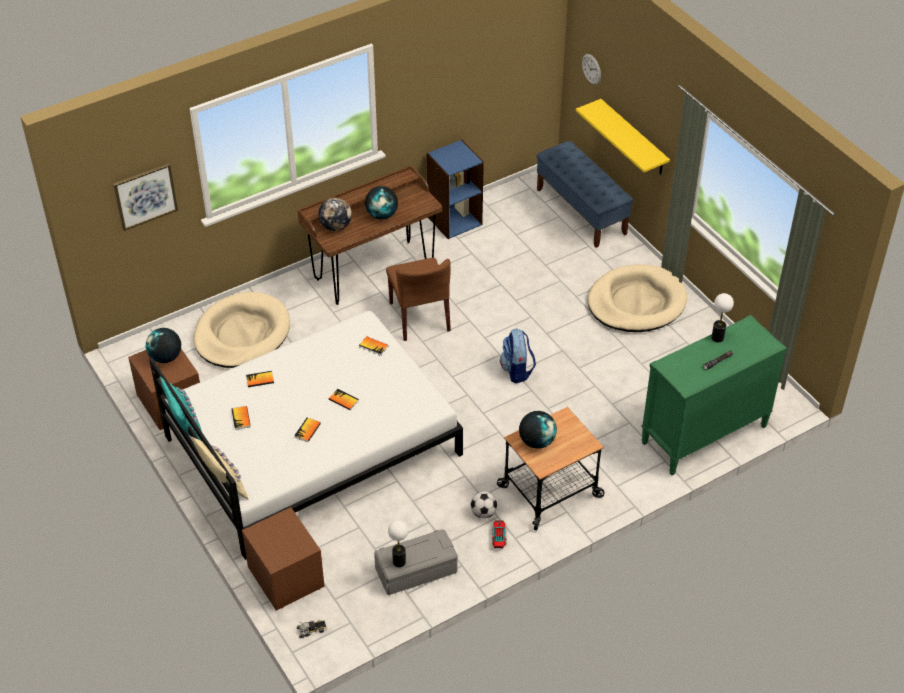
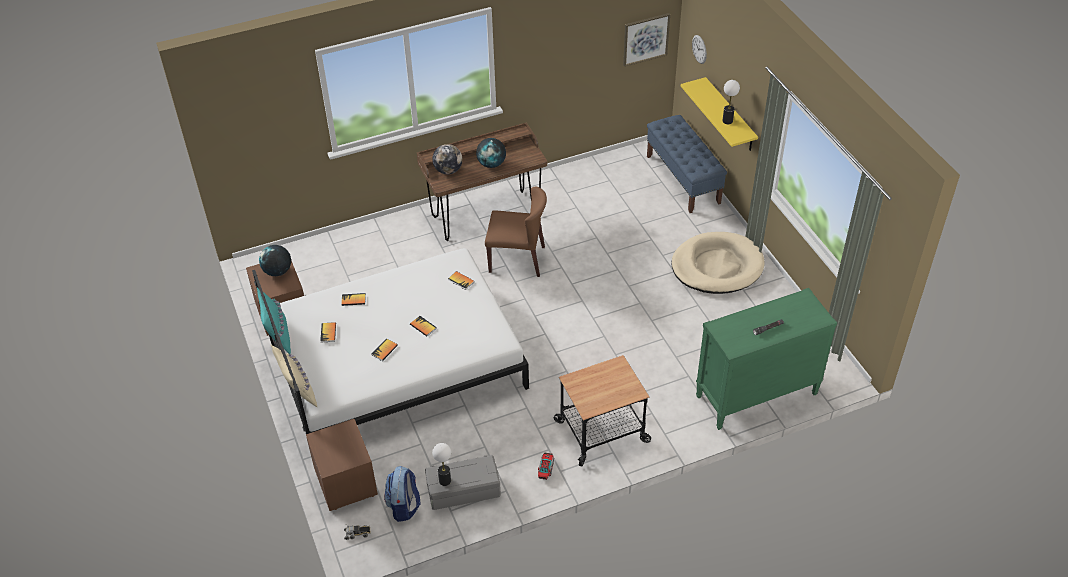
camera: 10 degrees right, 0 degrees up
picture [113,163,178,231] -> picture moved to [623,13,670,67]
beige dog bed [193,292,290,368] -> none
brown chair [386,258,451,341] -> brown chair turned 75 degrees counterclockwise [485,187,547,277]
blue bookcase [426,139,484,239] -> none
football [471,491,498,518] -> none
backpack [500,328,536,383] -> backpack moved to [384,466,420,522]
globe [519,411,557,449] -> none
table lamp [711,293,734,343] -> table lamp moved to [722,80,740,124]

